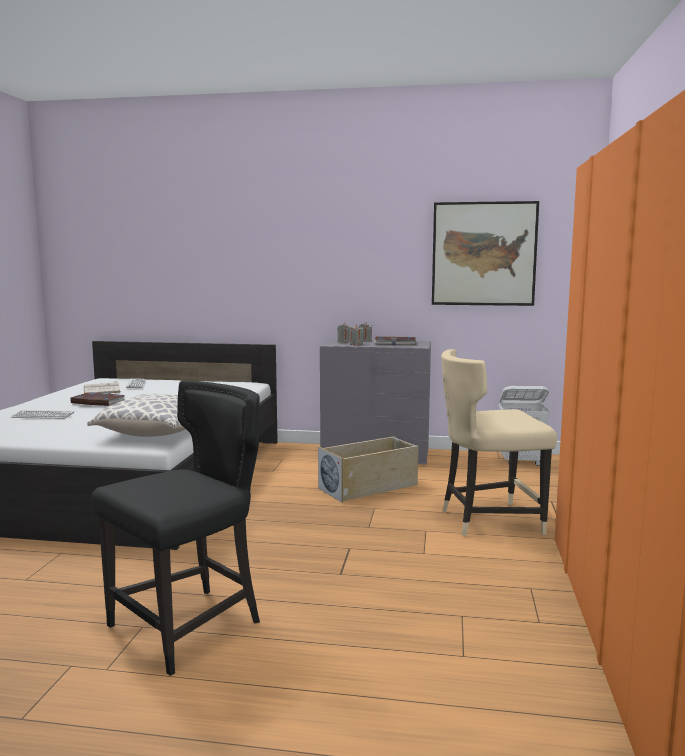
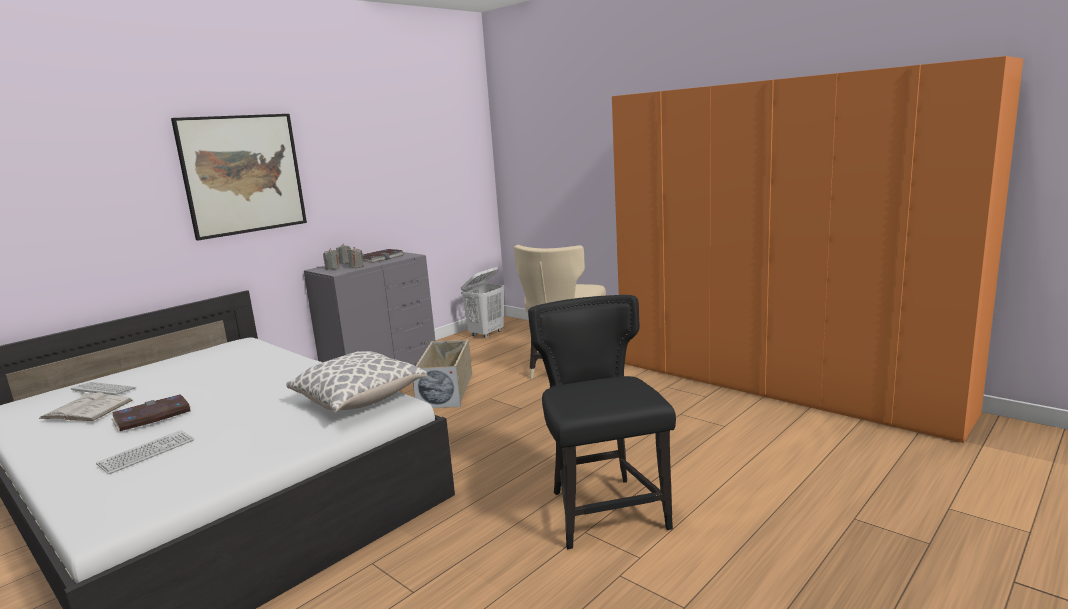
camera: 55 degrees left, 5 degrees up
picture [432,201,539,306] -> picture moved to [171,114,307,240]

